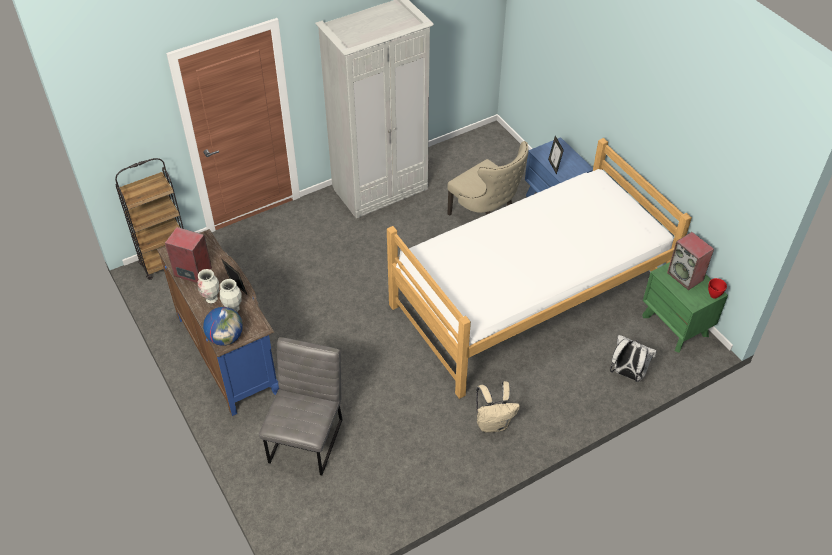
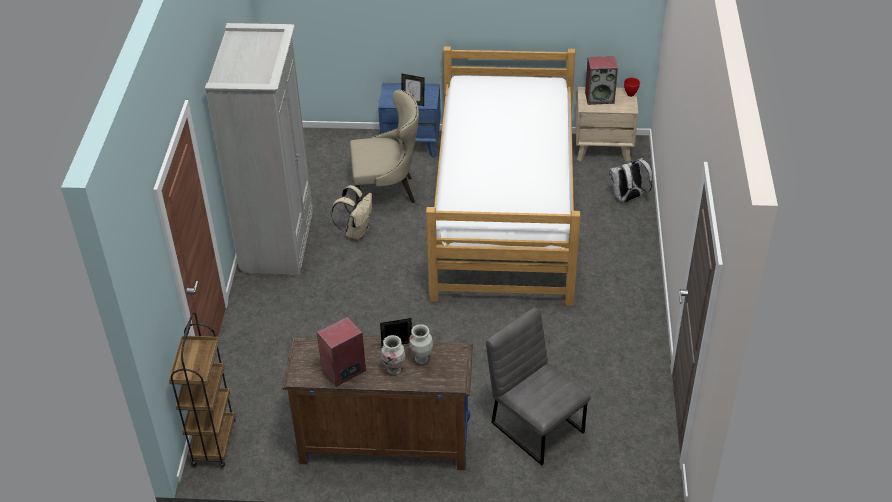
camera: 55 degrees left, 5 degrees down
globe [203,307,243,346] -> none
beige backpack [476,381,520,433] -> beige backpack moved to [331,185,372,240]
green nightstand [642,262,728,353] -> beige nightstand [575,87,638,162]

